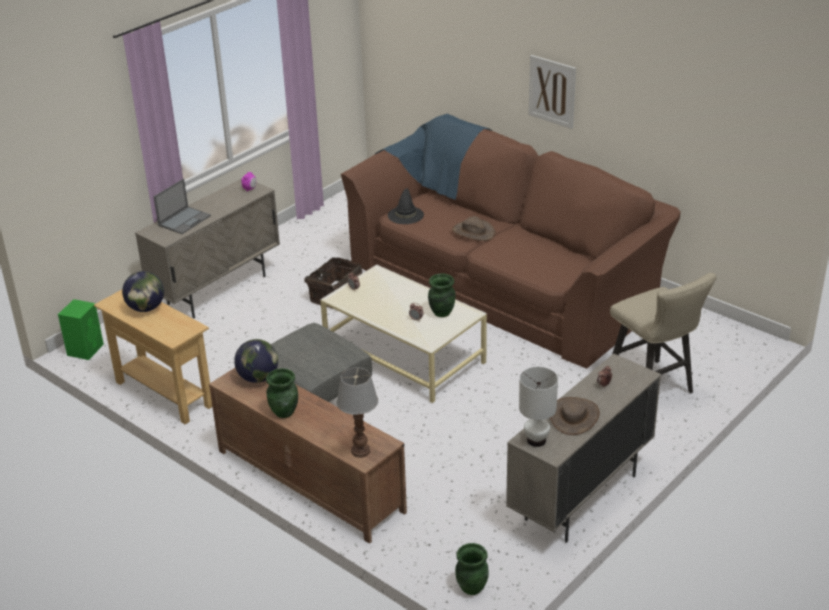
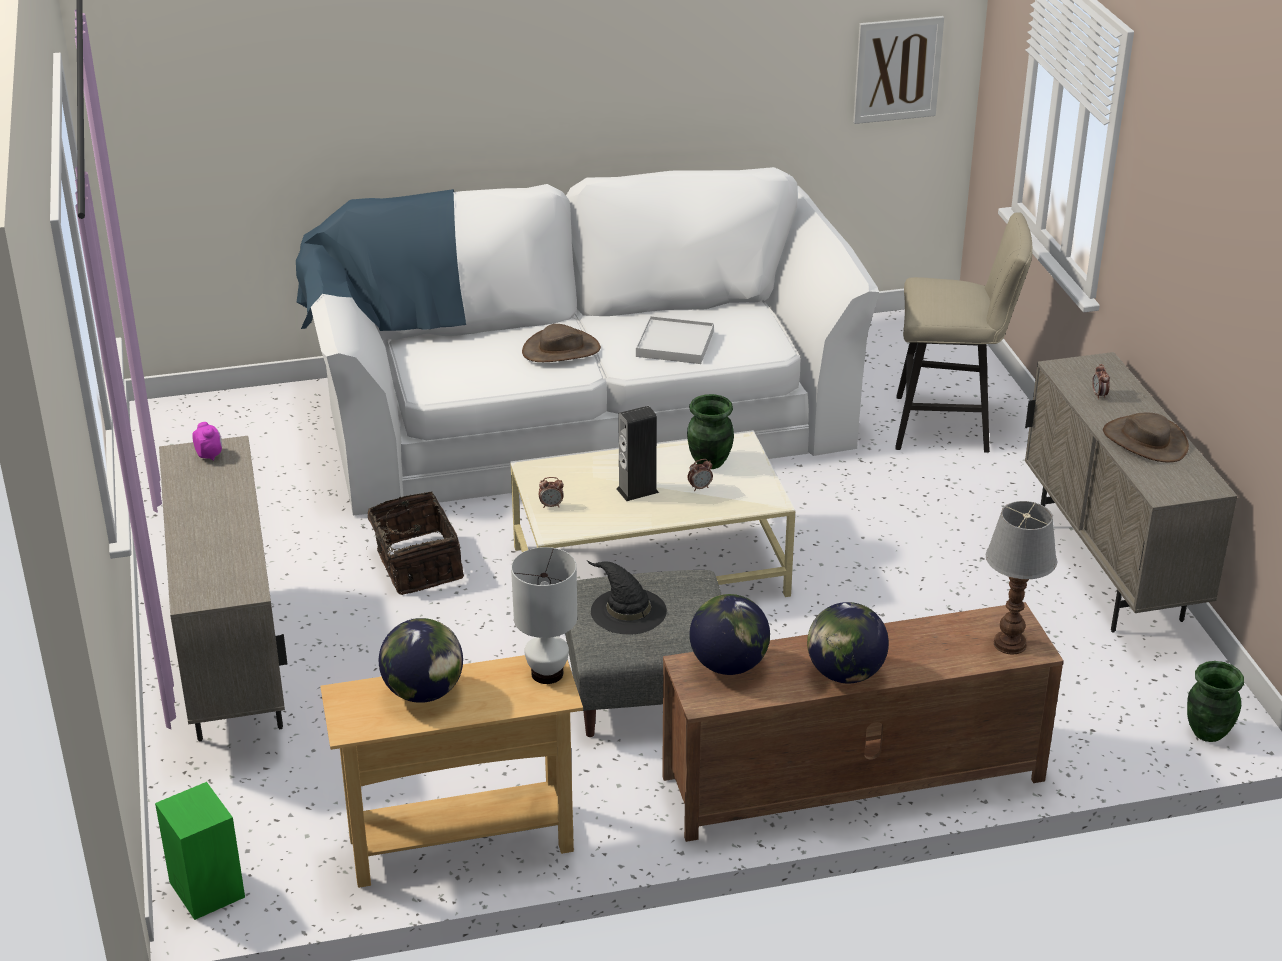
camera: 55 degrees left, 0 degrees up
laptop [154,179,211,234] -> none
green vase [266,368,298,418] -> globe [807,602,889,684]
brown sofa [341,114,681,369] -> white sofa [296,167,879,515]
black hat [388,187,424,224] -> black hat moved to [587,561,667,634]
white table lamp [519,367,558,447] -> white table lamp moved to [511,547,577,684]
picture [528,55,576,129] -> picture moved to [853,16,944,124]
none -> speaker [617,406,659,501]
none -> white tray [636,316,714,364]

